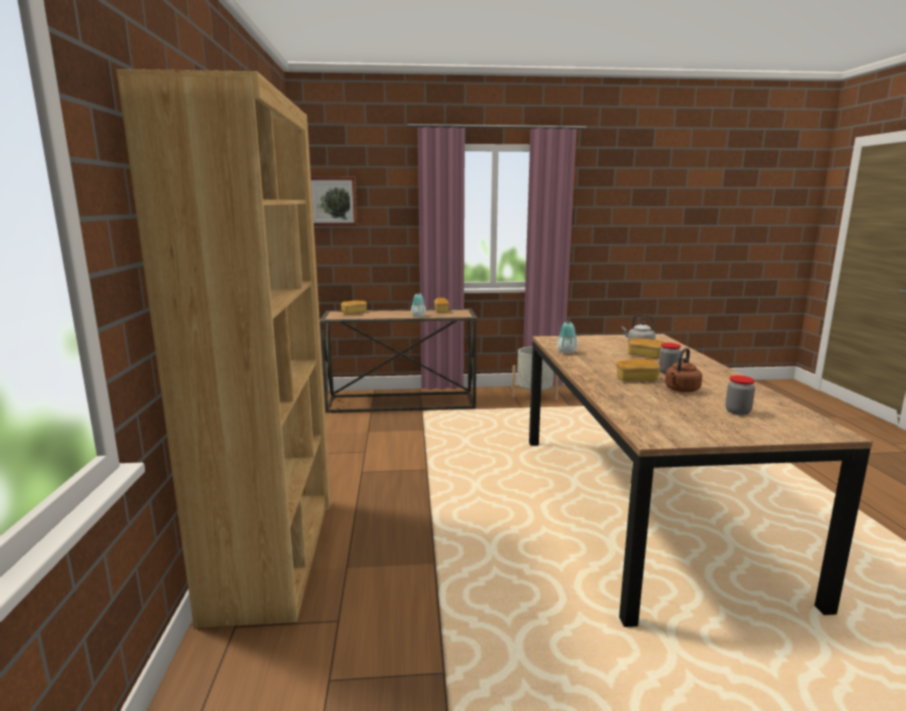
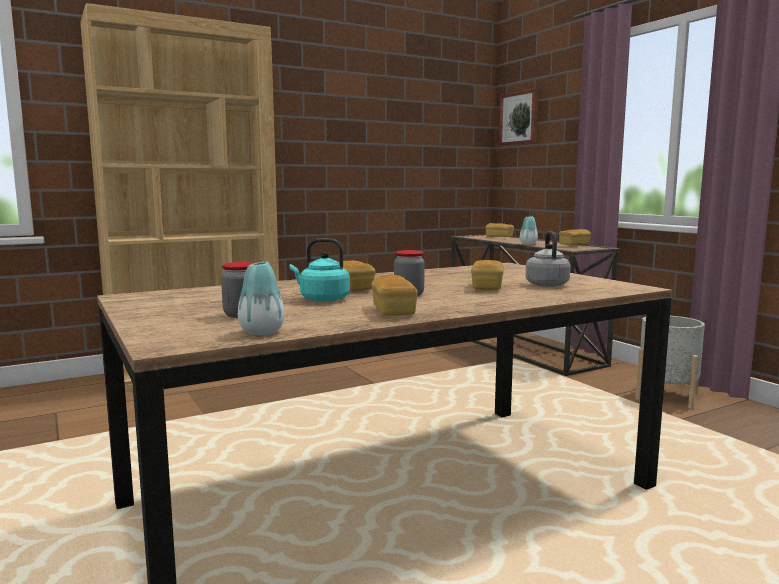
camera: 65 degrees right, 5 degrees down
vase [557,322,577,354] -> vase moved to [238,262,284,335]
brown kettle [665,348,702,392] -> turquoise kettle [289,238,350,302]
none -> bread [371,275,418,316]

